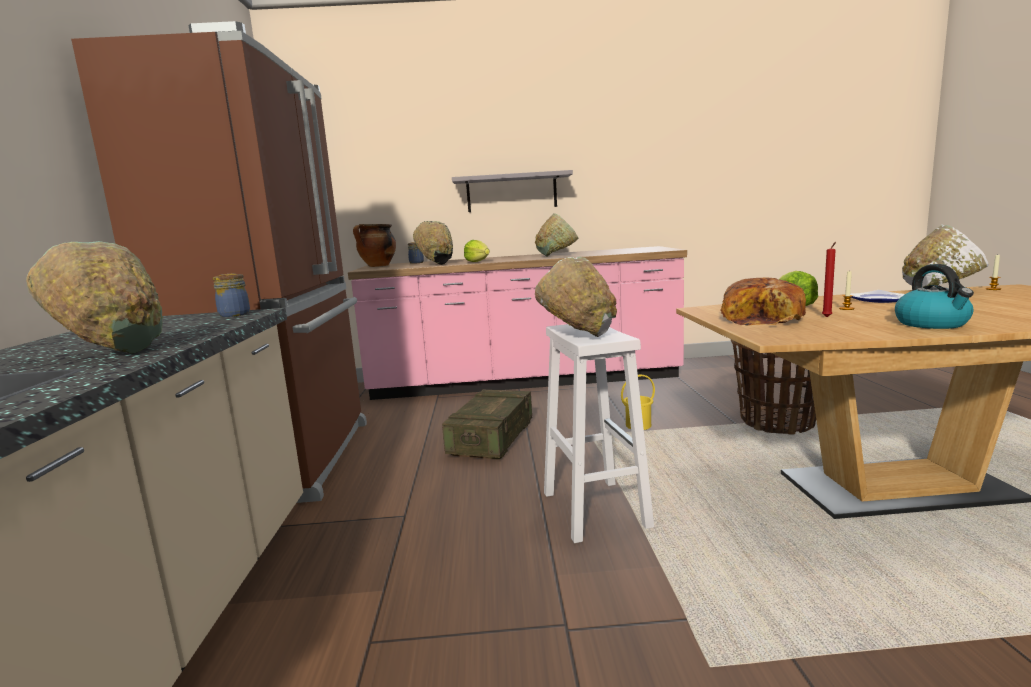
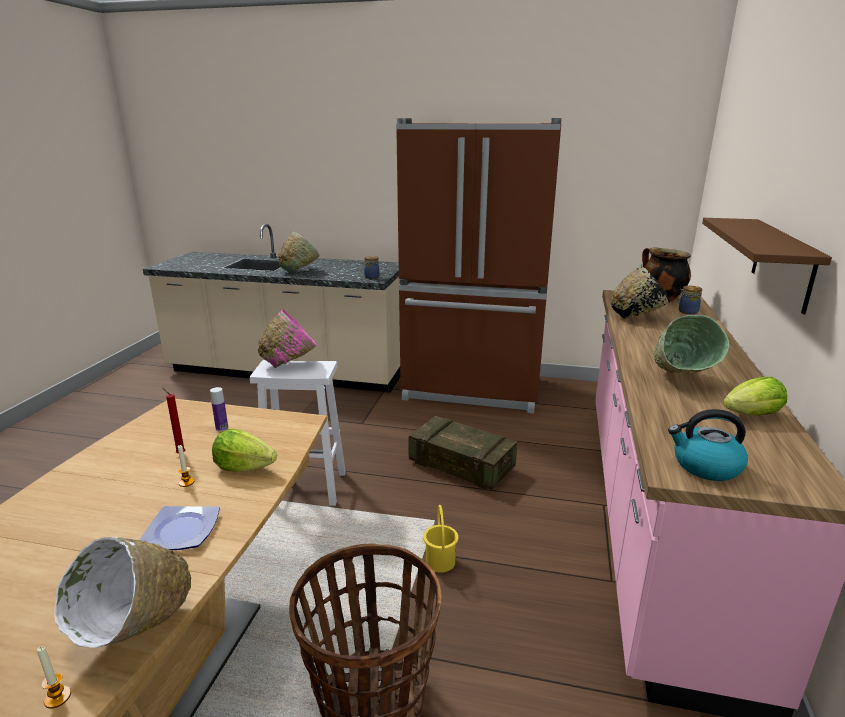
camera: 105 degrees right, 10 degrees up
grey shelf [452,170,573,212] -> brown shelf [702,218,832,314]
lettuce [464,240,490,262] -> lettuce moved to [723,377,787,415]
white bowl [535,257,617,337] -> pink bowl [258,309,317,368]
bread [720,278,806,326] -> bottle [210,387,228,432]
kettle [895,264,974,329] -> kettle moved to [668,409,748,481]

